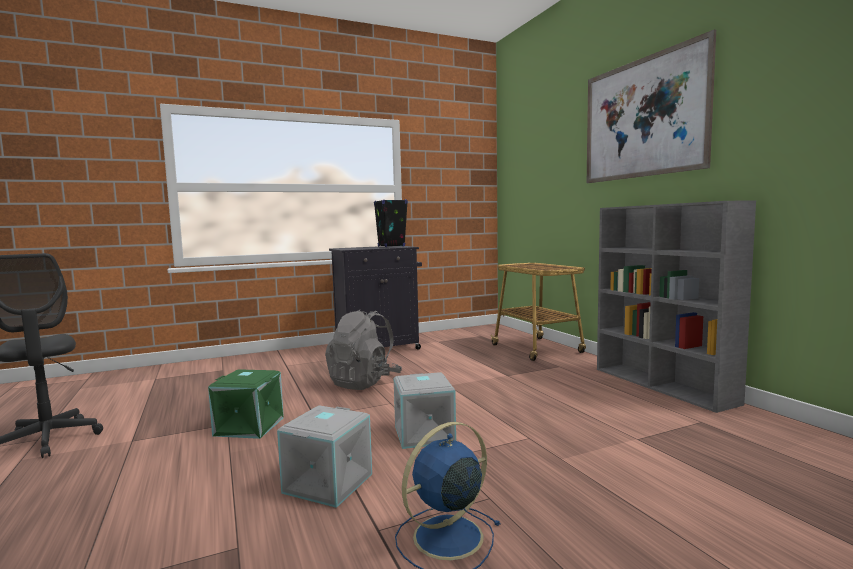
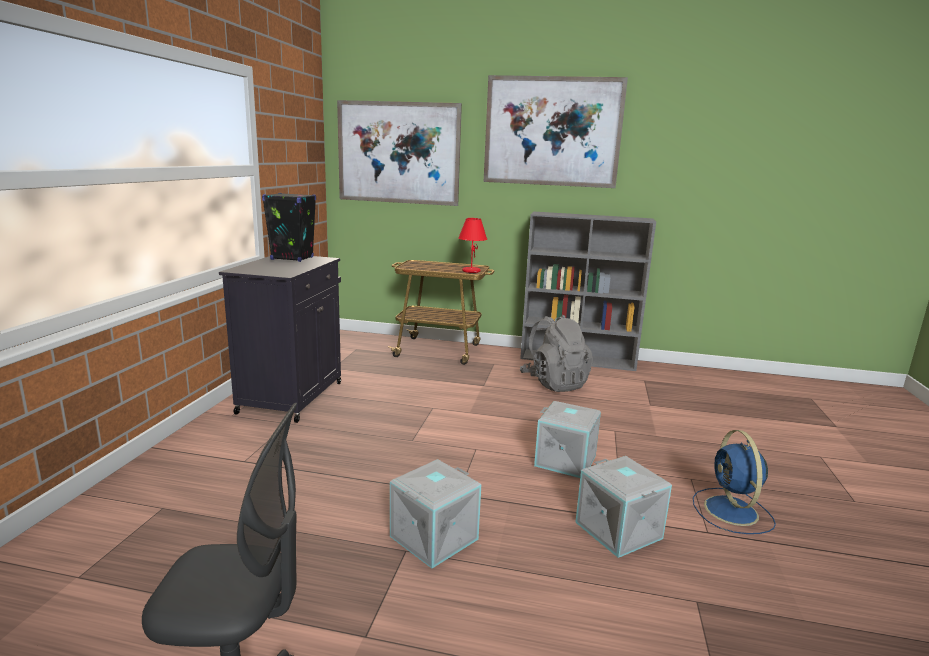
camera: 55 degrees left, 10 degrees up
green storage box [208,369,284,439] -> grey storage box [390,459,481,568]
grey backpack [325,310,402,390] -> grey backpack moved to [520,315,593,392]
none -> picture [337,100,462,206]
none -> red table lamp [458,218,487,273]

